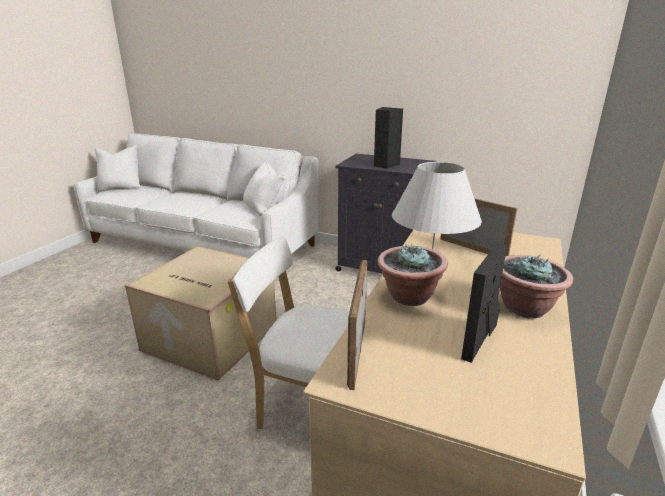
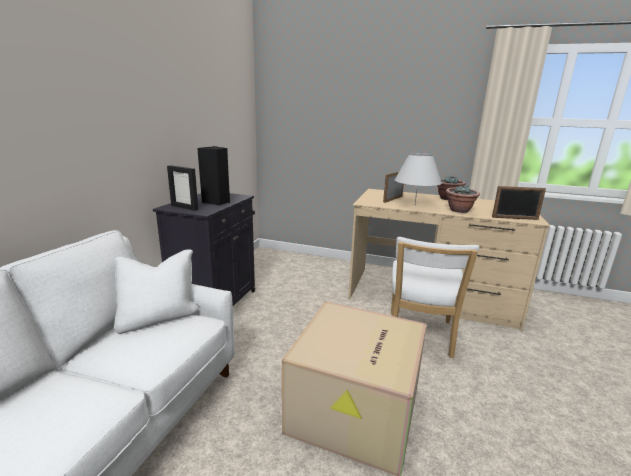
camera: 95 degrees left, 5 degrees down
picture frame [461,243,507,363] -> picture frame moved to [167,165,198,211]

